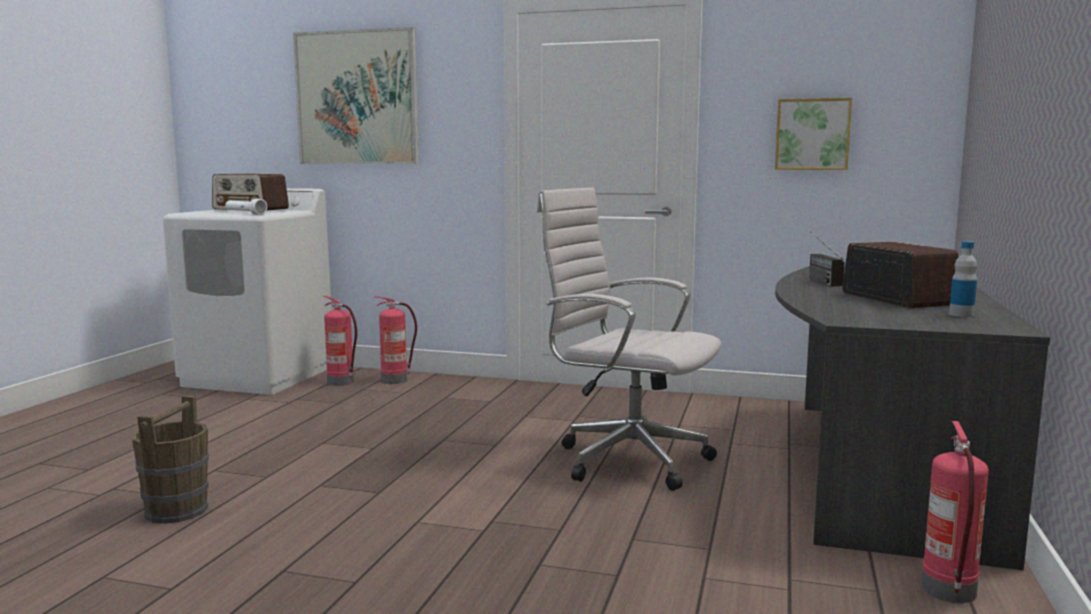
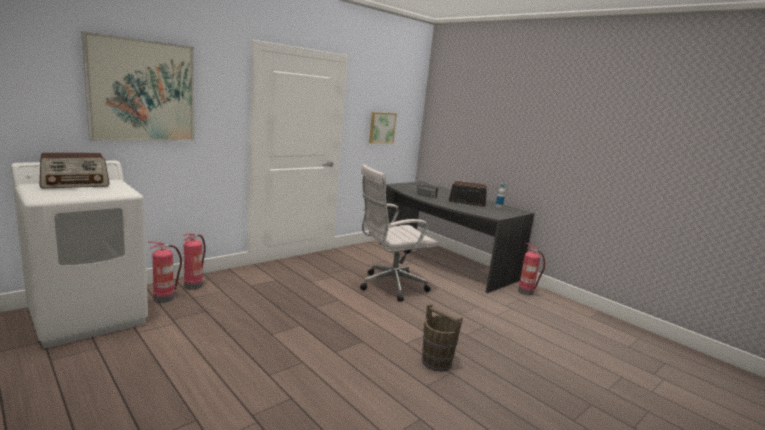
camera: 60 degrees left, 5 degrees up
brown bucket [131,396,209,524] -> brown bucket moved to [422,303,463,372]
white flashlight [225,199,267,215] -> none

